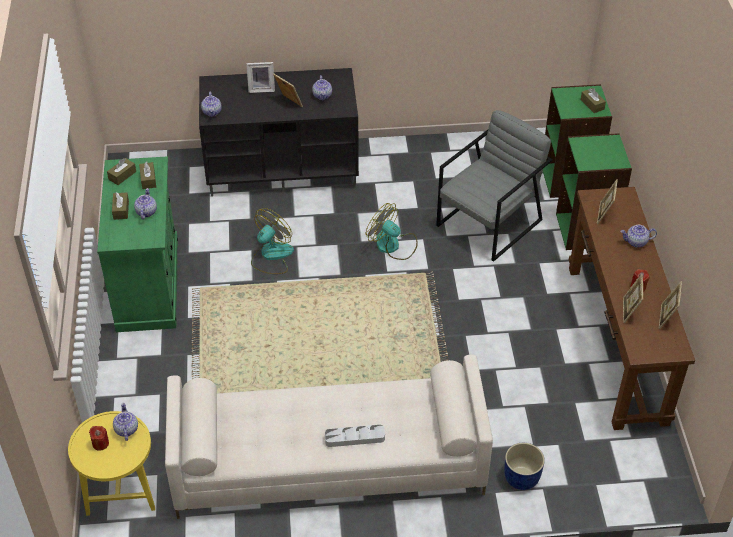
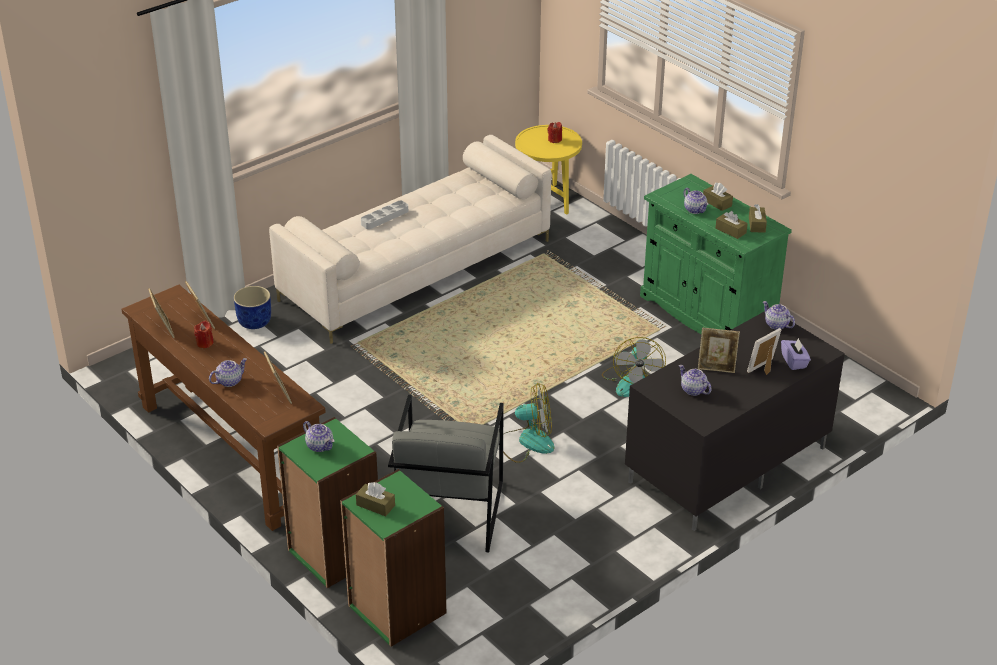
camera: 145 degrees right, 10 degrees down
teapot [113,403,138,441] -> teapot moved to [303,421,334,452]
none -> purple tissue box [781,337,811,370]

